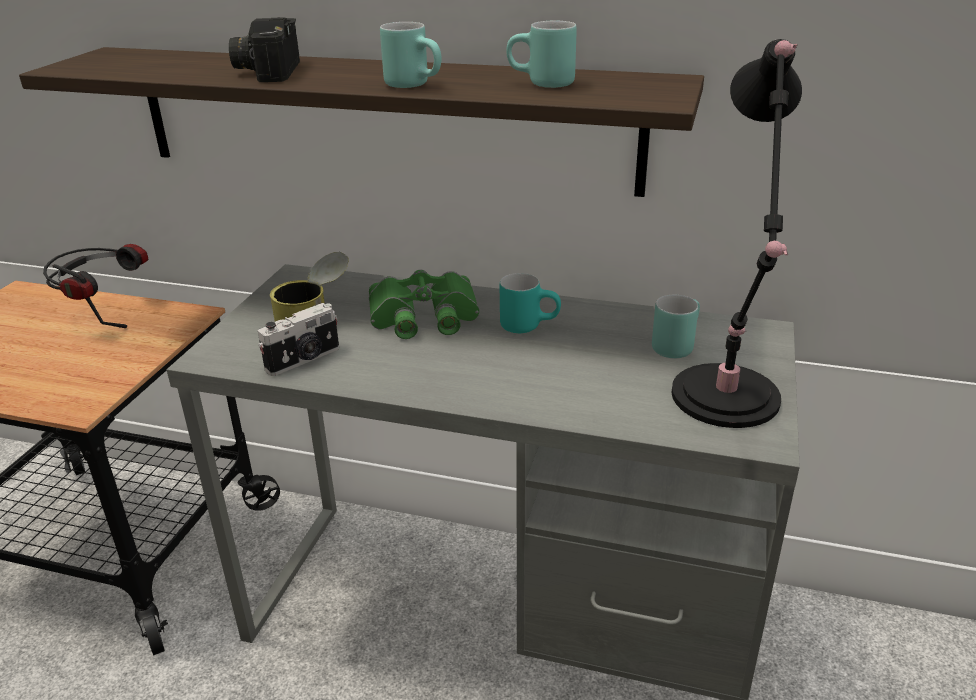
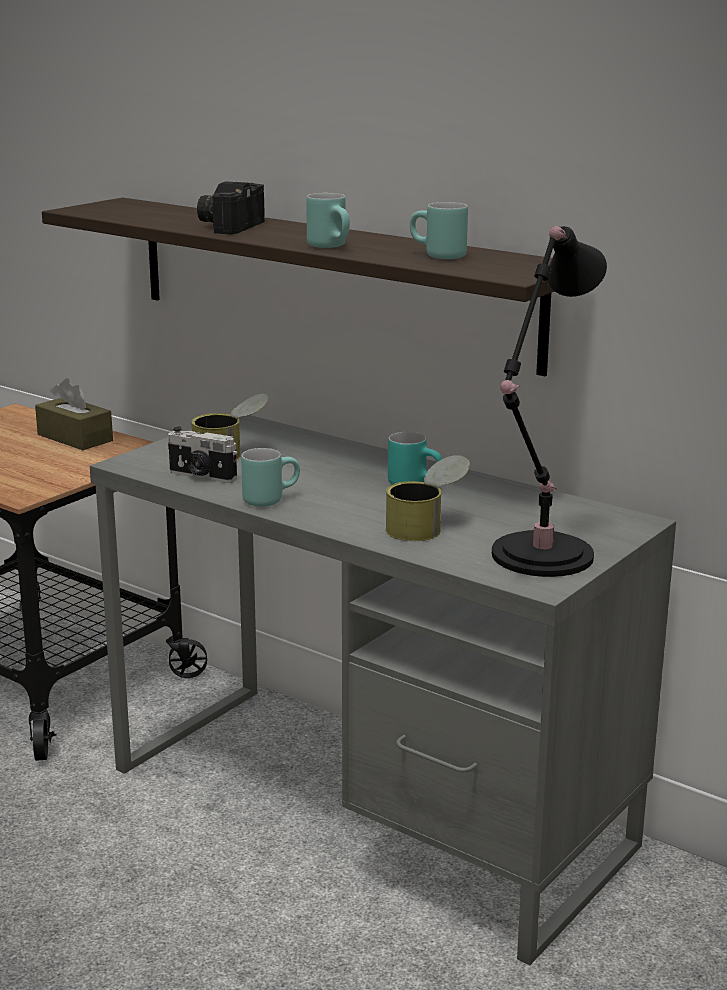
camera: 20 degrees right, 10 degrees down
headphones [43,244,148,328] -> brown tissue box [35,378,113,450]
camera [258,303,339,376] -> camera turned 45 degrees clockwise [168,426,237,483]
green binoculars [369,270,479,339] -> none
turquoise mug [652,295,700,358] -> turquoise mug moved to [241,448,300,507]
none -> can [386,455,470,541]

